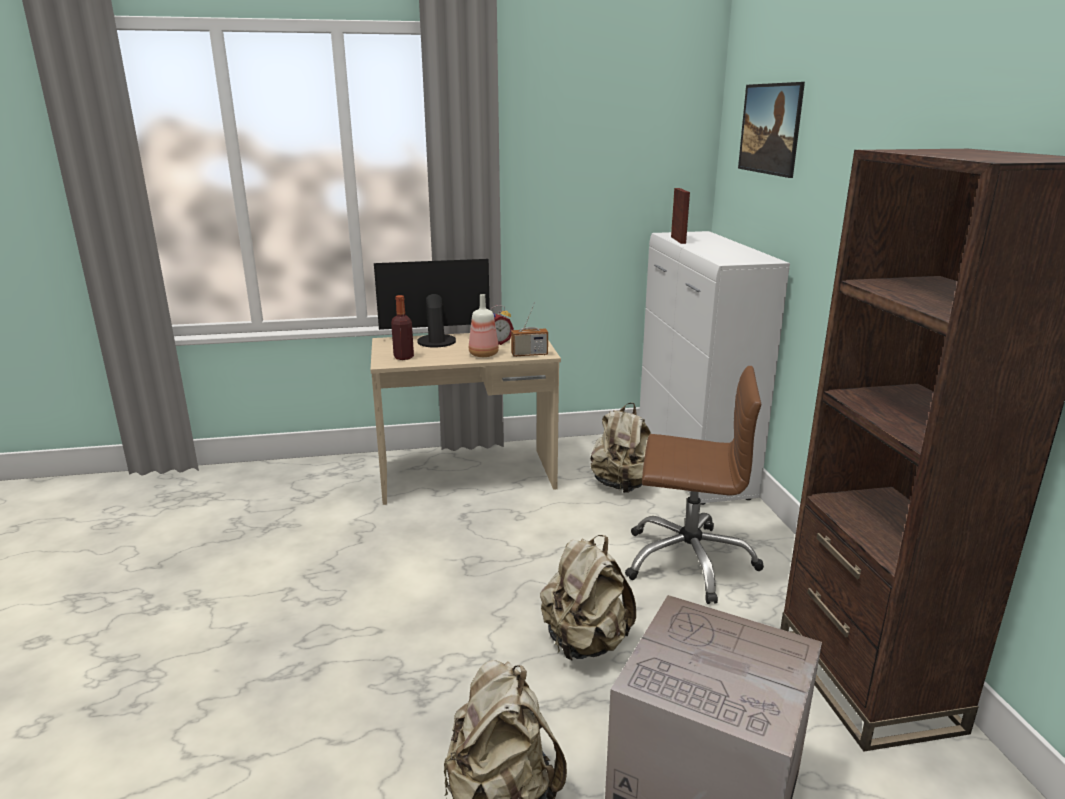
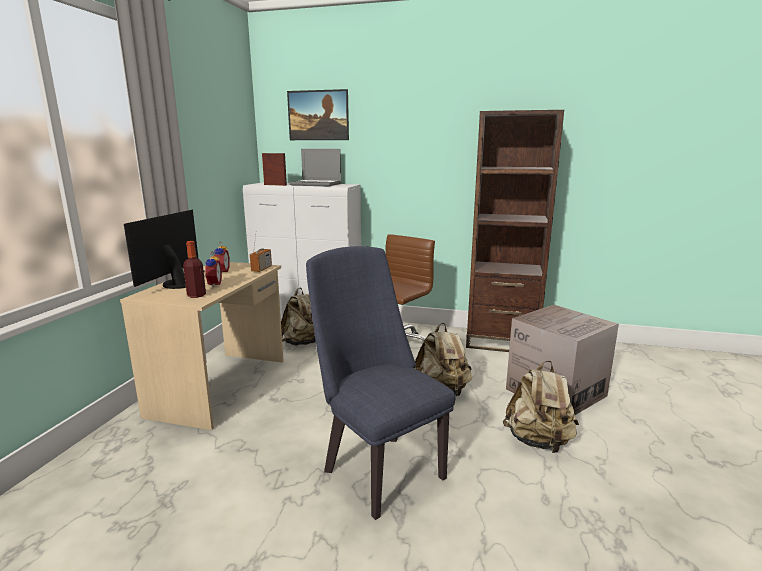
camera: 65 degrees left, 5 degrees down
bottle [469,294,499,357] -> none
none -> alarm clock [203,252,222,287]
none -> laptop [289,149,341,186]
none -> blue chair [306,246,455,520]

